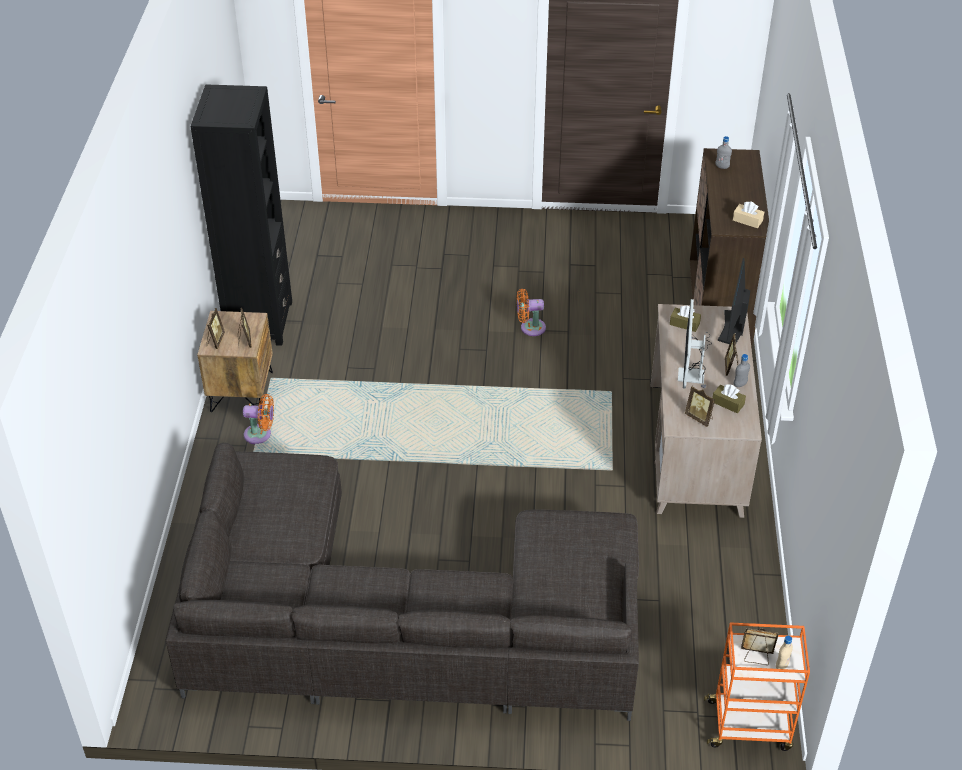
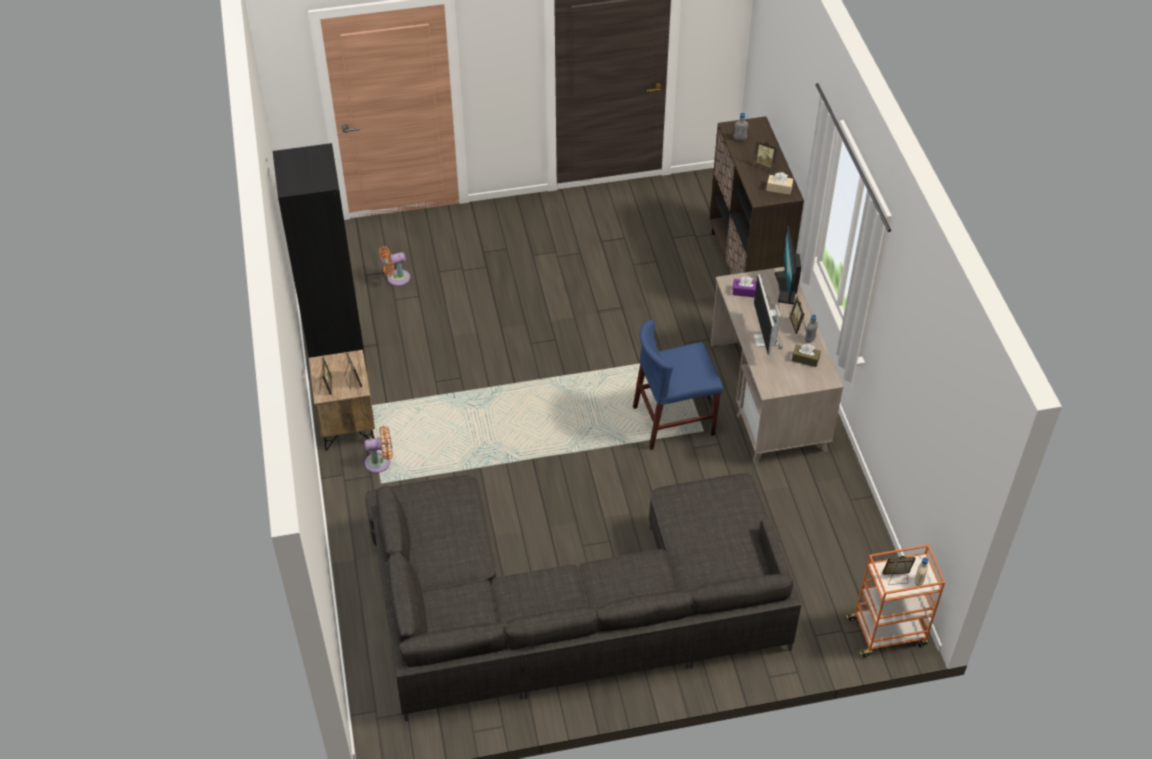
camera: 15 degrees left, 5 degrees up
orange fan [517,289,546,336] -> orange fan moved to [379,246,410,286]
brown tissue box [670,305,701,332] -> purple tissue box [732,276,757,297]
picture frame [685,386,715,427] -> picture frame moved to [753,140,778,171]
none -> blue chair [633,320,723,450]

